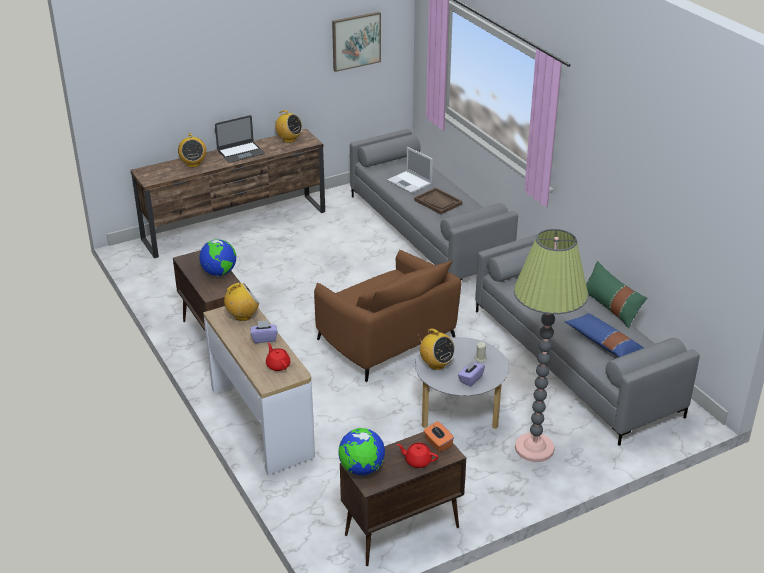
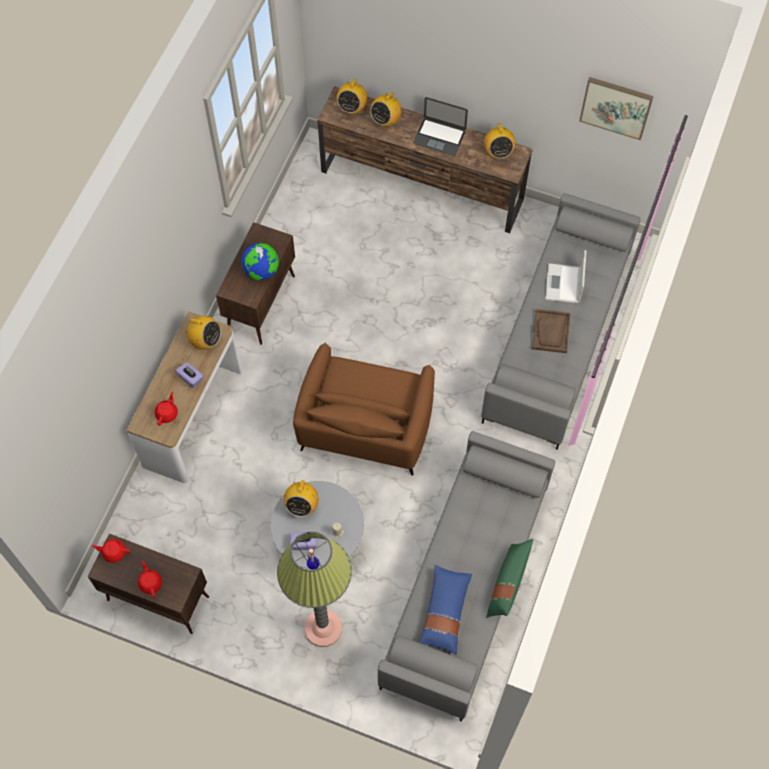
camera: 50 degrees right, 30 degrees up
globe [338,428,385,475] -> red teapot [92,539,130,563]
orange tissue box [424,421,454,452] -> none
none -> radio [337,77,367,114]

